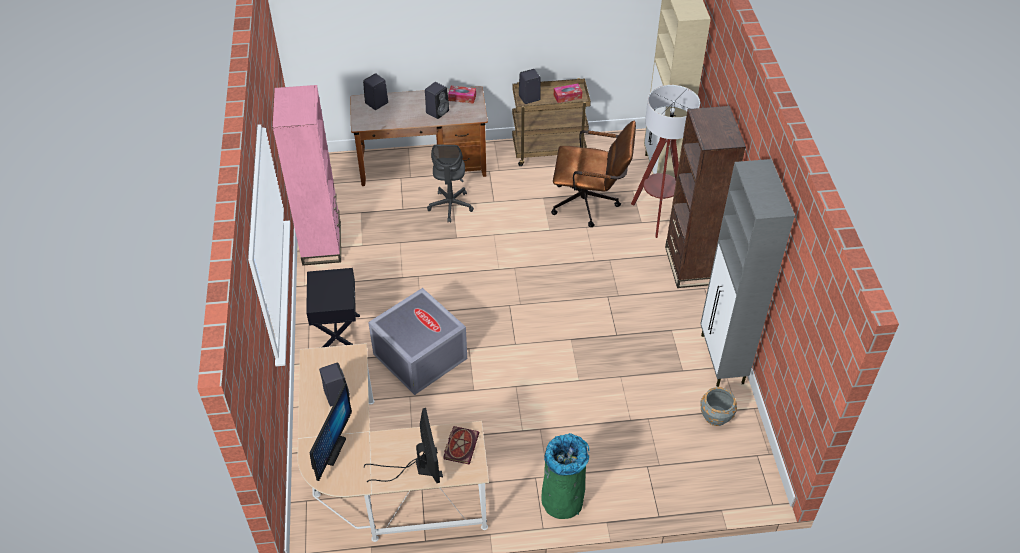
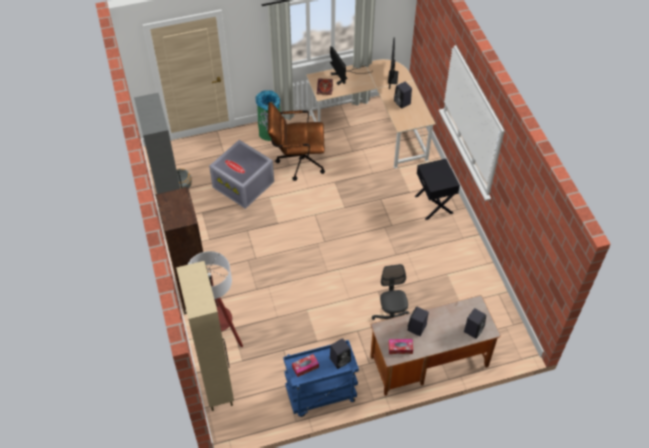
camera: 170 degrees right, 5 degrees up
pink bookcase [273,85,341,266] -> none
grey storage box [368,288,467,395] -> grey storage box moved to [209,140,274,209]
brown cart [512,78,591,166] -> blue cart [283,340,359,417]
brown office chair [551,121,636,227] -> brown office chair moved to [268,102,325,181]

